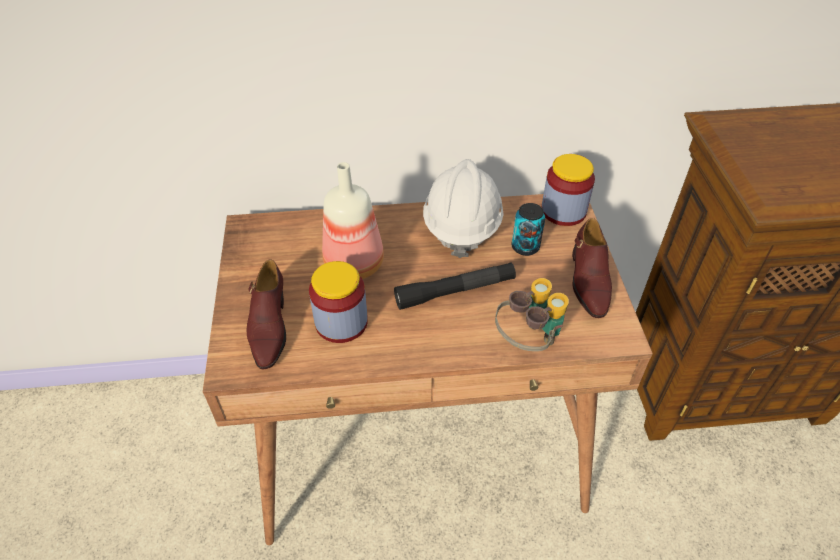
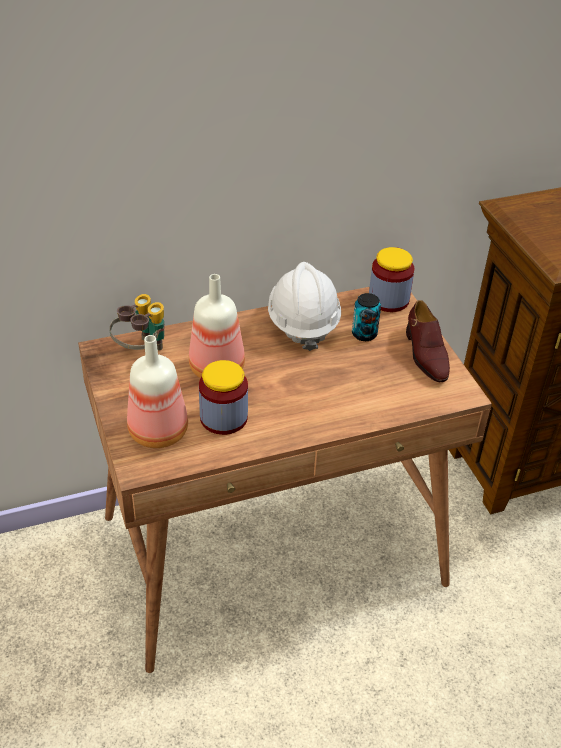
camera: 15 degrees left, 5 degrees down
brown shoe [247,259,286,369] -> bottle [127,335,188,448]
black flashlight [394,263,516,310] -> none
binoculars [495,278,569,352] -> binoculars moved to [109,294,165,350]

